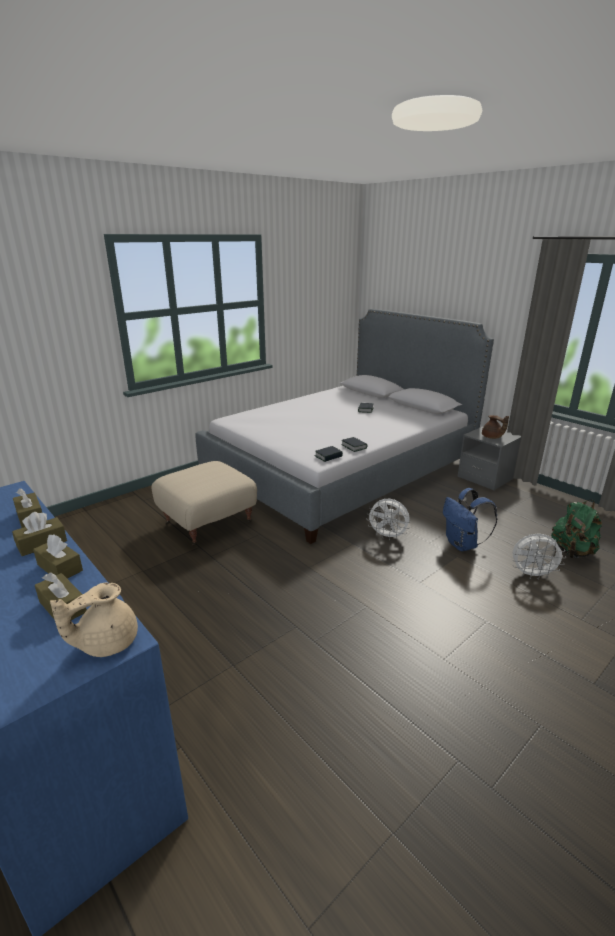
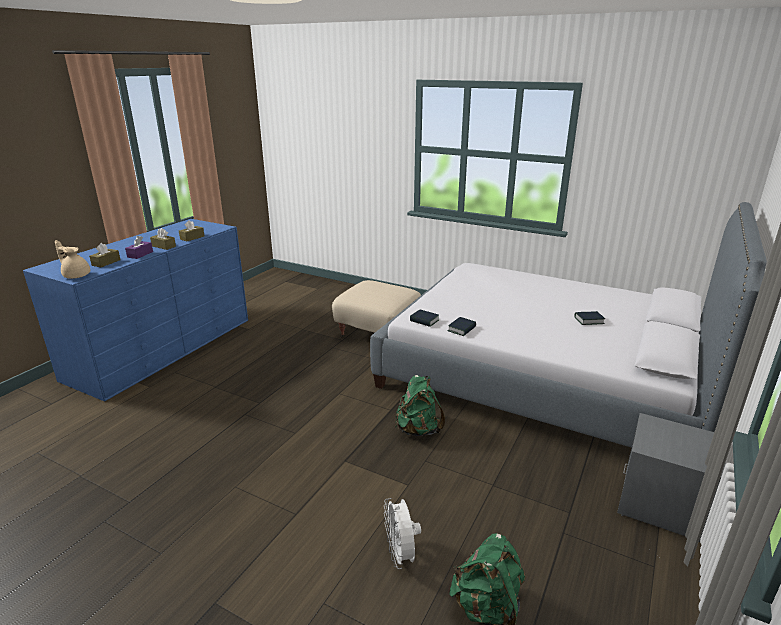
camera: 70 degrees right, 0 degrees up
brown tissue box [33,534,83,579] -> purple tissue box [125,236,153,259]
white fan [366,499,411,540] -> green backpack [396,375,445,436]
blue backpack [443,488,497,551] -> none
brown teapot [482,415,509,439] -> none

